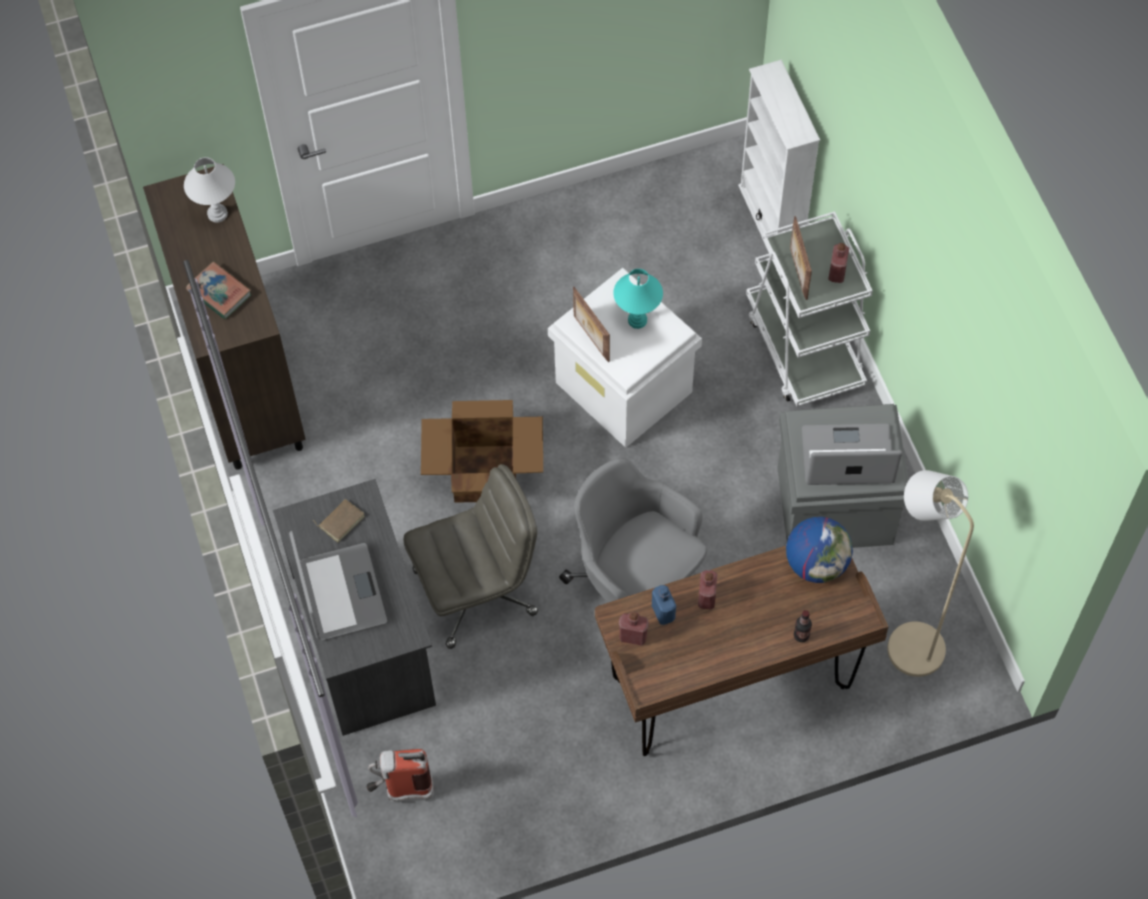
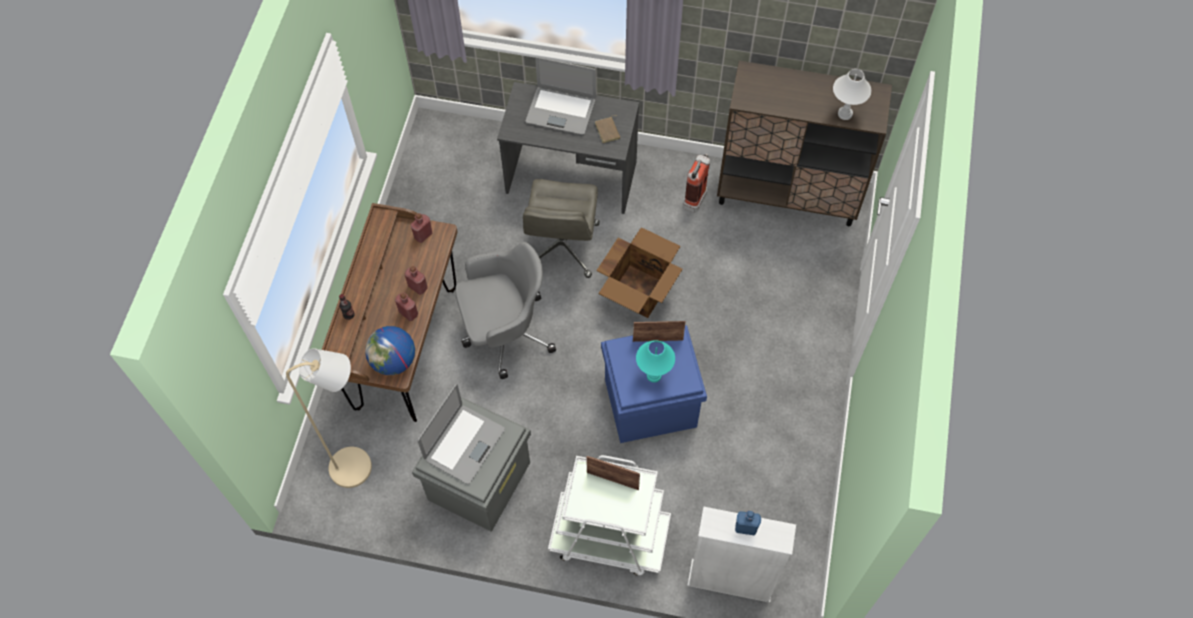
camera: 120 degrees right, 0 degrees up
book [186,261,251,319] -> none
fire extinguisher [366,749,434,803] -> fire extinguisher moved to [683,154,710,213]
white storage box [548,268,702,448] -> blue storage box [601,325,707,443]
blue bottle [652,585,676,625] -> blue bottle moved to [735,511,761,535]
red bottle [828,243,849,283] -> red bottle moved to [395,293,418,321]

